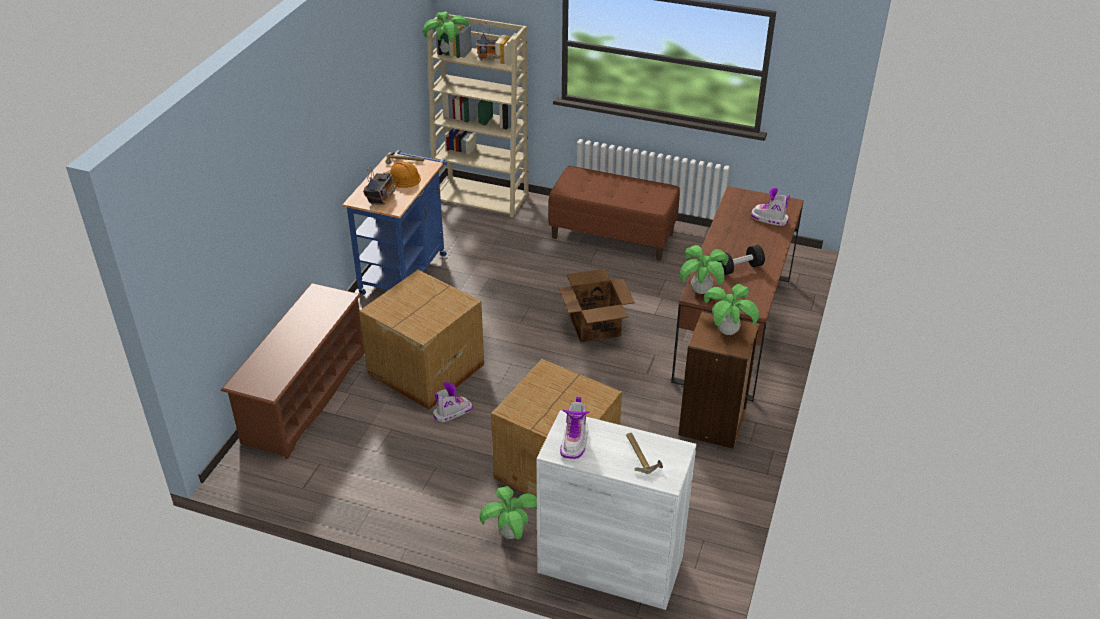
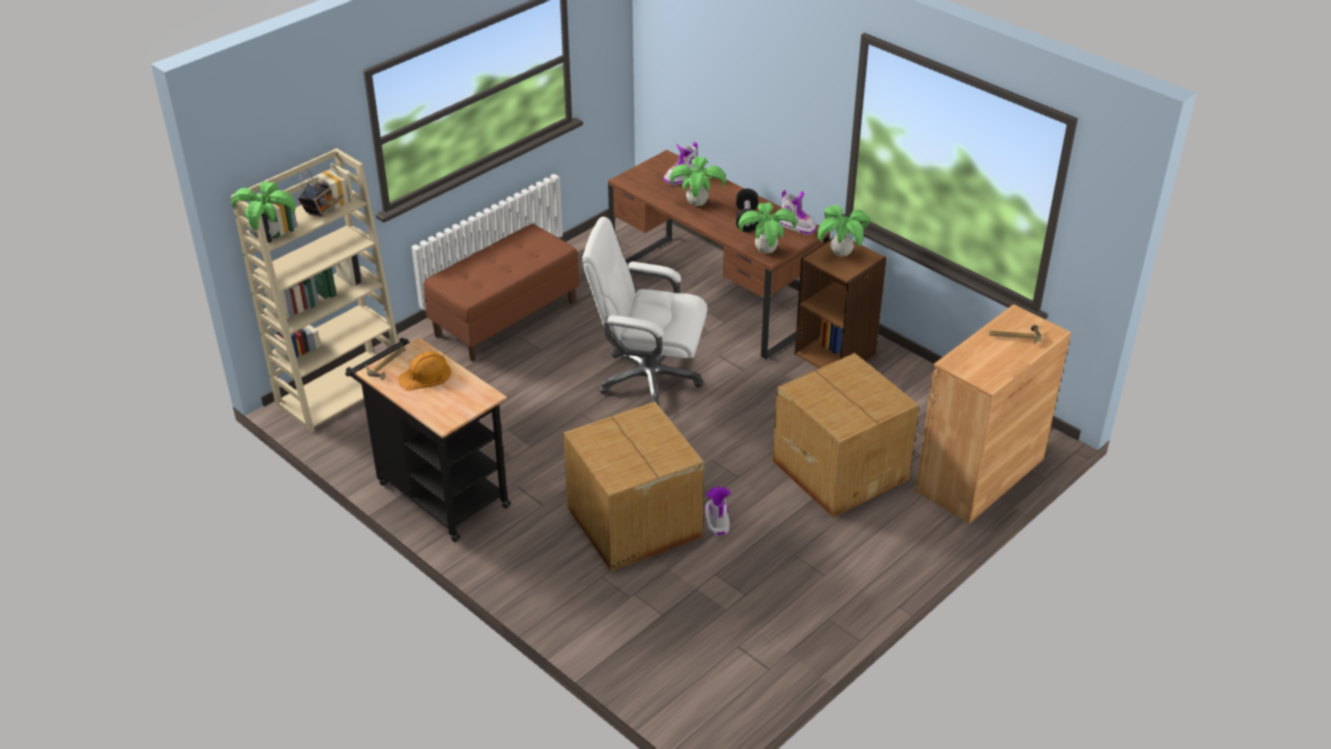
camera: 65 degrees left, 0 degrees up
brown shoe rack [220,283,365,459] -> none
blue cart [342,150,447,295] -> black cart [345,337,511,542]
radio [363,167,397,205] -> none
potted plant [480,486,537,539] -> potted plant moved to [670,157,726,206]
white cabinet [536,410,697,610] -> brown cabinet [915,304,1071,524]
cardboard box [559,269,635,342] -> white office chair [582,217,708,406]
boot [560,396,589,459] -> boot moved to [779,190,817,235]

